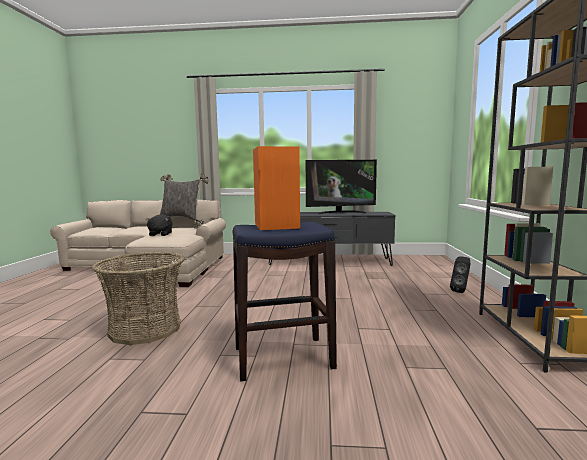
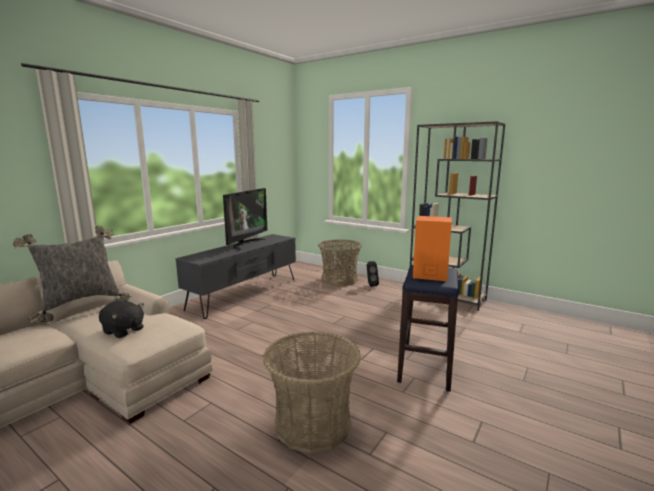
camera: 60 degrees left, 5 degrees up
none -> basket [318,240,362,286]

